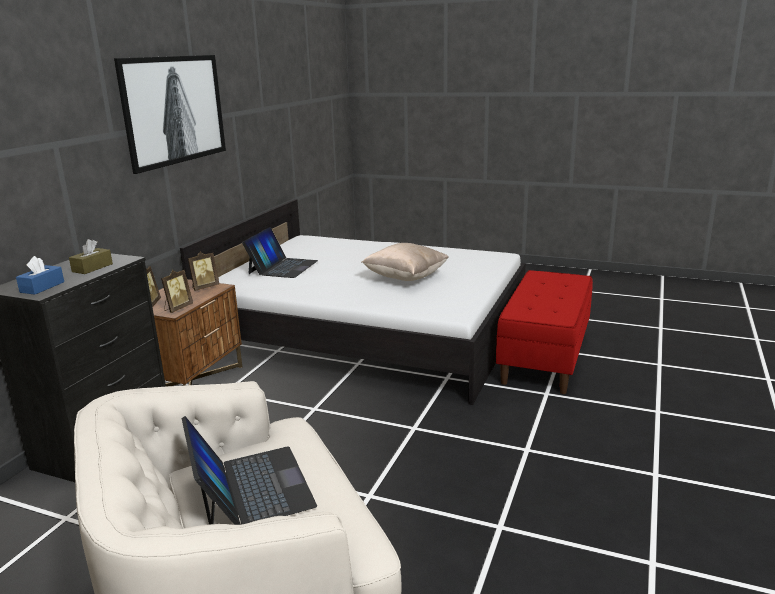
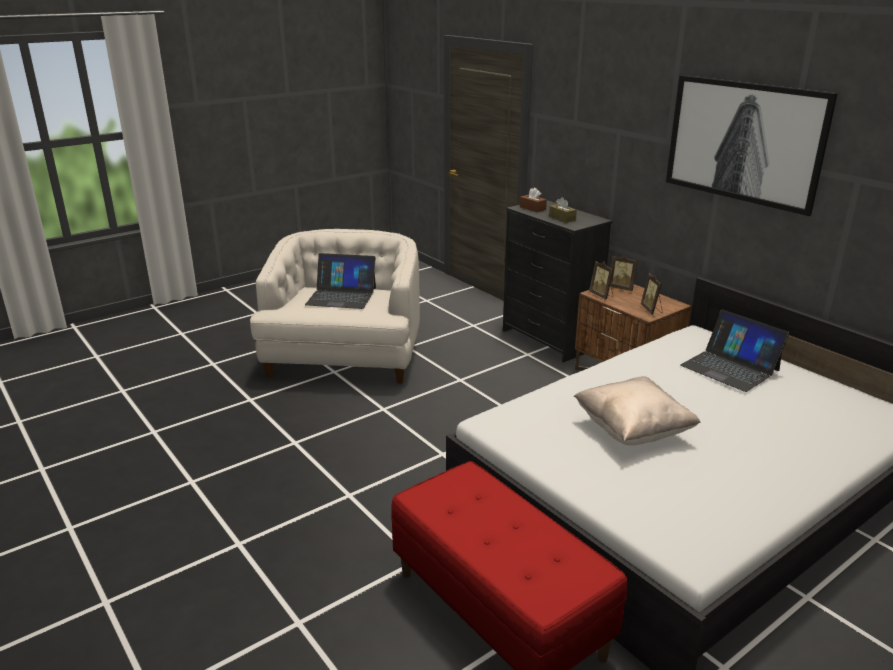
camera: 120 degrees right, 5 degrees up
blue tissue box [16,256,64,294] -> brown tissue box [520,187,547,212]

